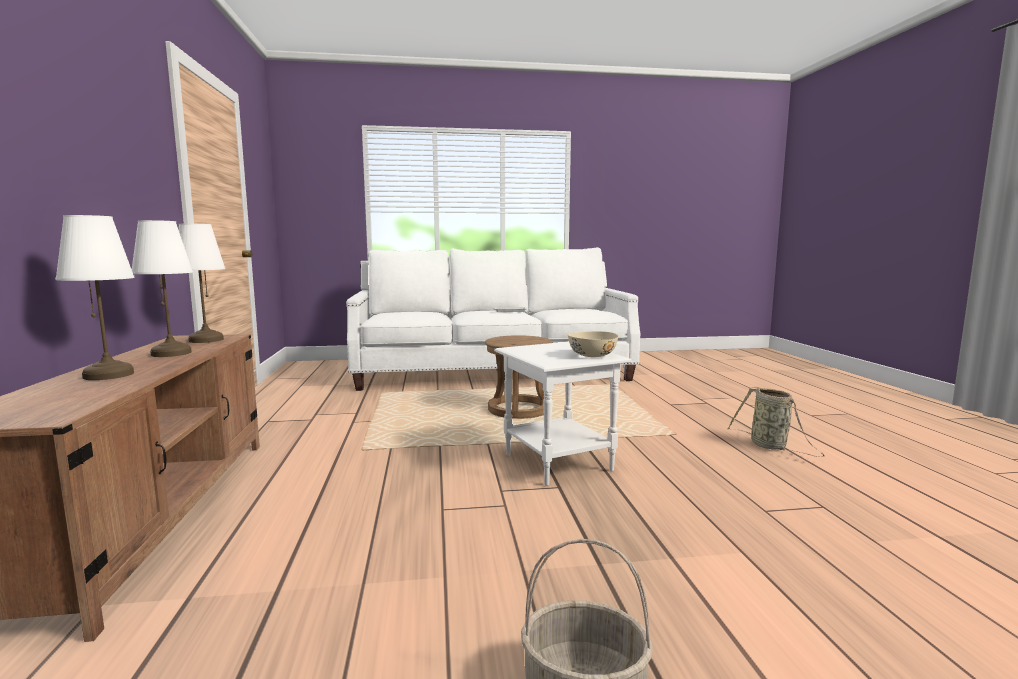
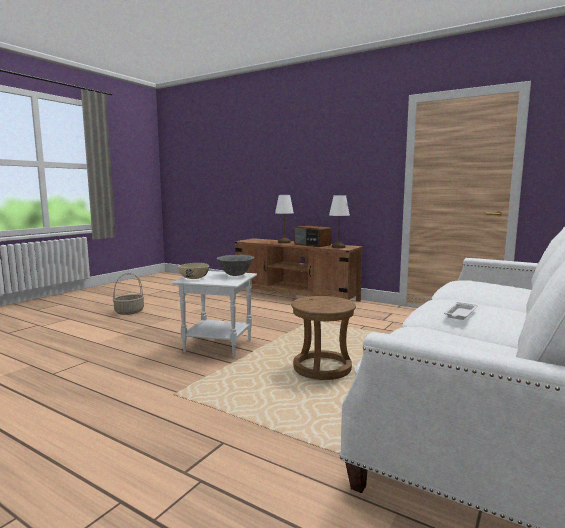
camera: 130 degrees right, 0 degrees up
white table lamp [132,220,193,357] -> radio [294,226,332,247]
basket [727,387,825,457] -> none
none -> grey bowl [217,255,254,276]

